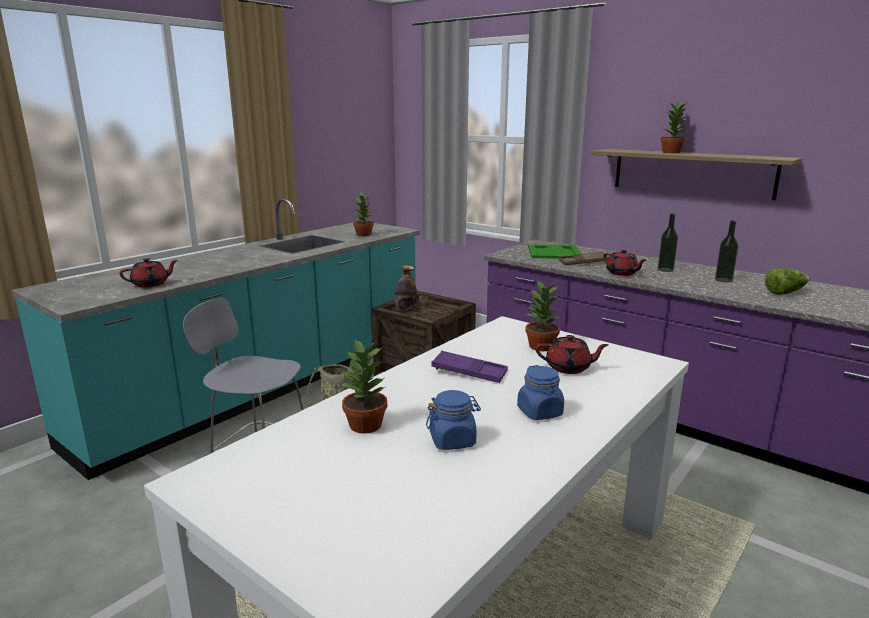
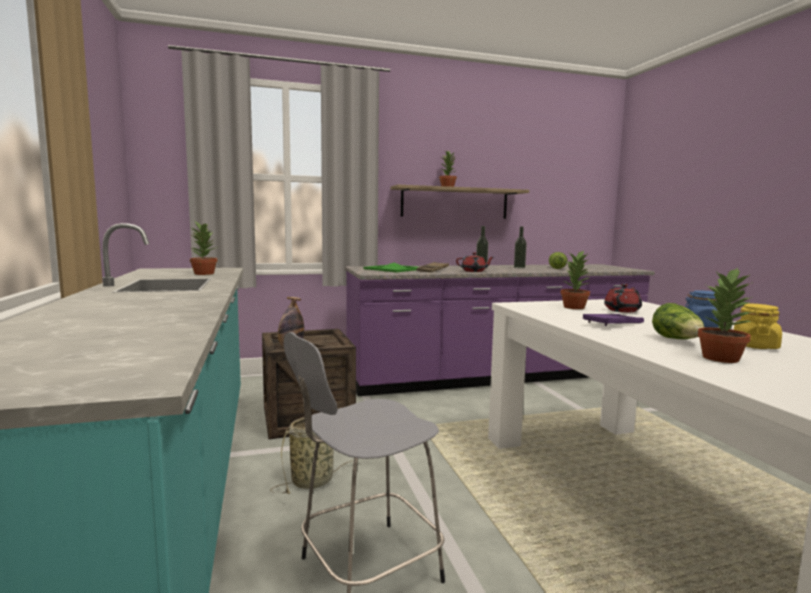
camera: 55 degrees left, 10 degrees down
red teapot [120,258,178,288] -> none
blue jar [426,390,481,450] -> yellow jar [734,304,782,349]
none -> lettuce [652,303,705,339]

